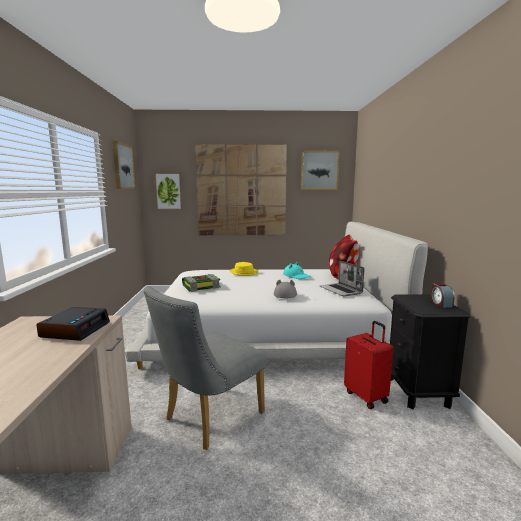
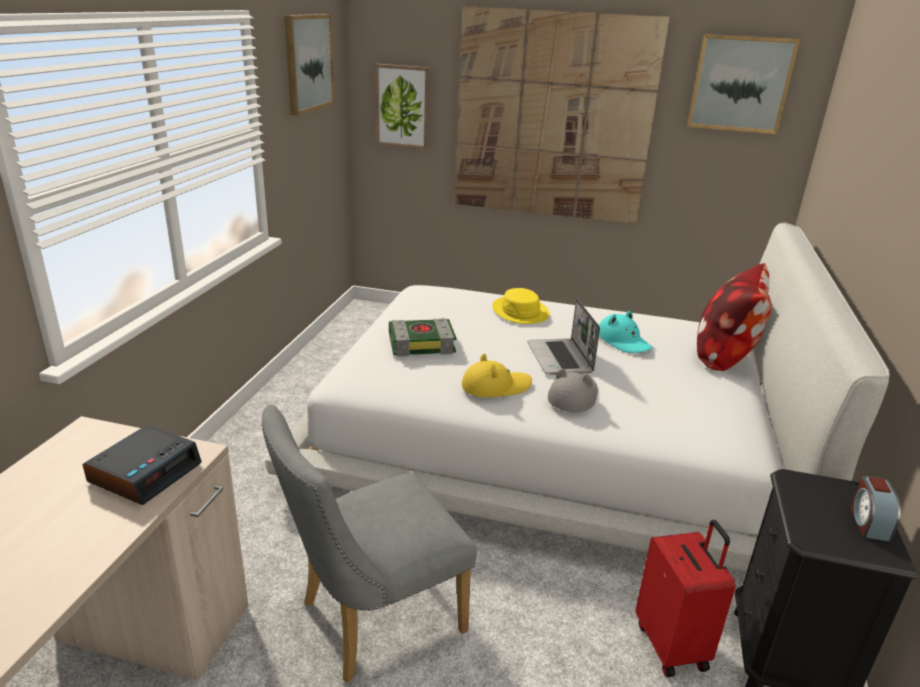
camera: 15 degrees right, 15 degrees up
laptop [320,261,365,297] -> laptop moved to [527,299,600,375]
none -> yellow hat [462,354,532,397]

